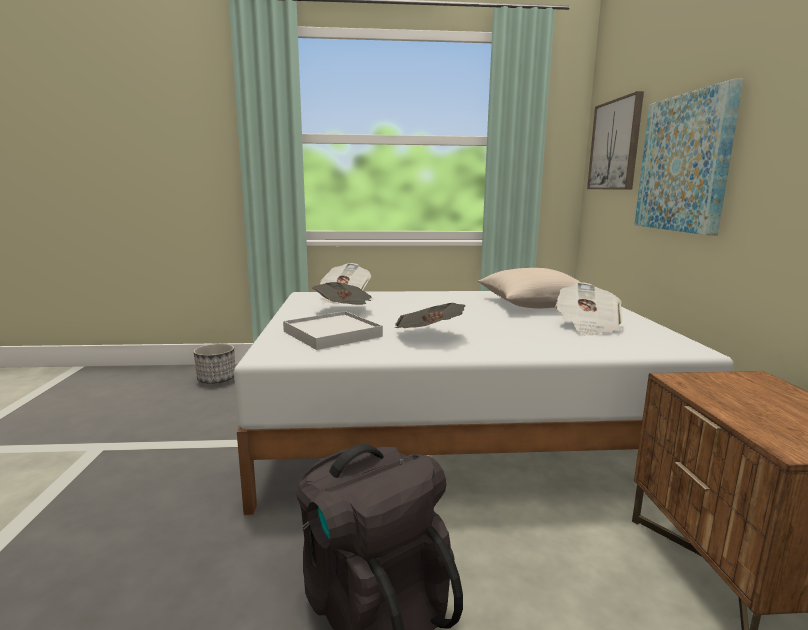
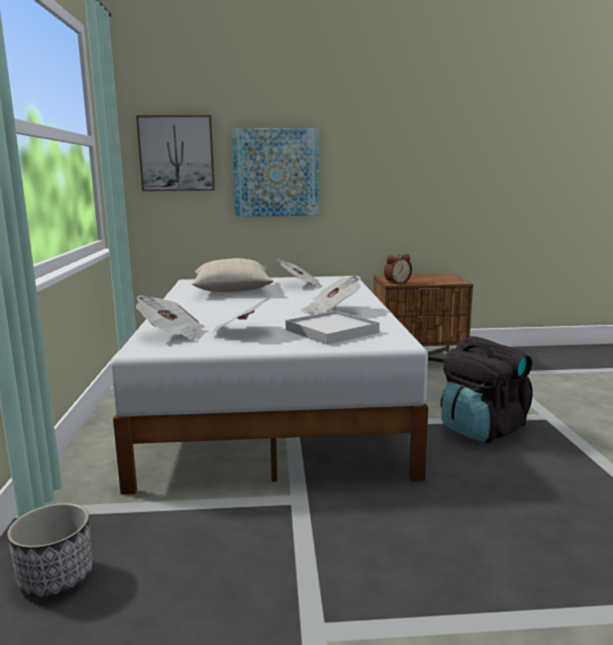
camera: 90 degrees left, 0 degrees up
none -> alarm clock [384,254,412,285]

